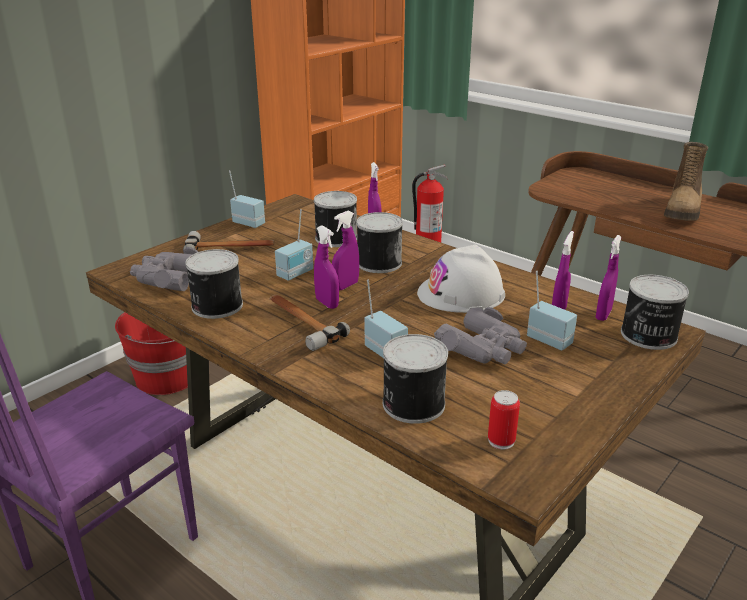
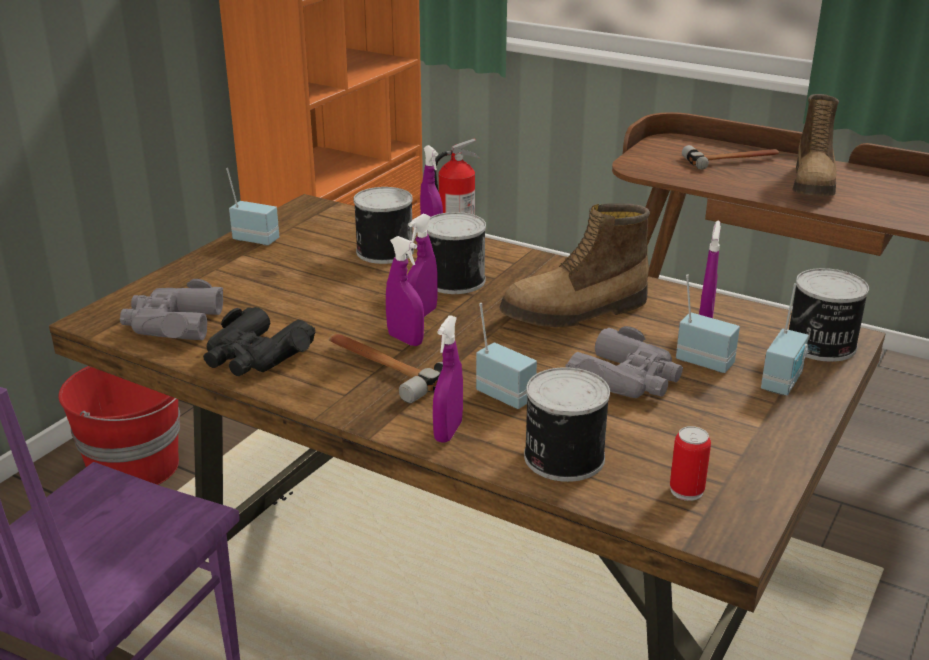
camera: 10 degrees left, 0 degrees up
hammer [183,231,274,254] -> hammer moved to [682,145,779,169]
can [185,249,243,319] -> black binoculars [203,307,316,376]
radio [275,209,313,281] -> radio moved to [761,283,809,395]
white hard hat [417,245,505,313] -> boot [499,203,650,327]
purple spray bottle [596,235,622,321] -> purple spray bottle moved to [433,315,463,442]

